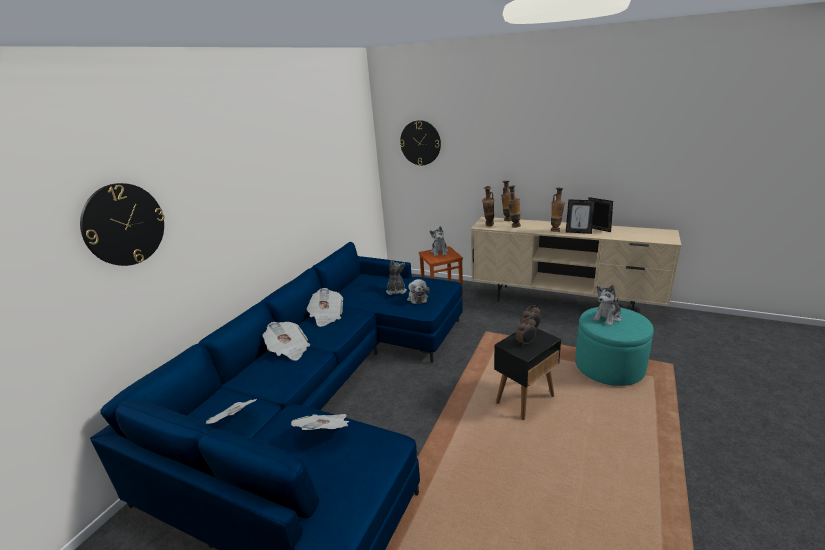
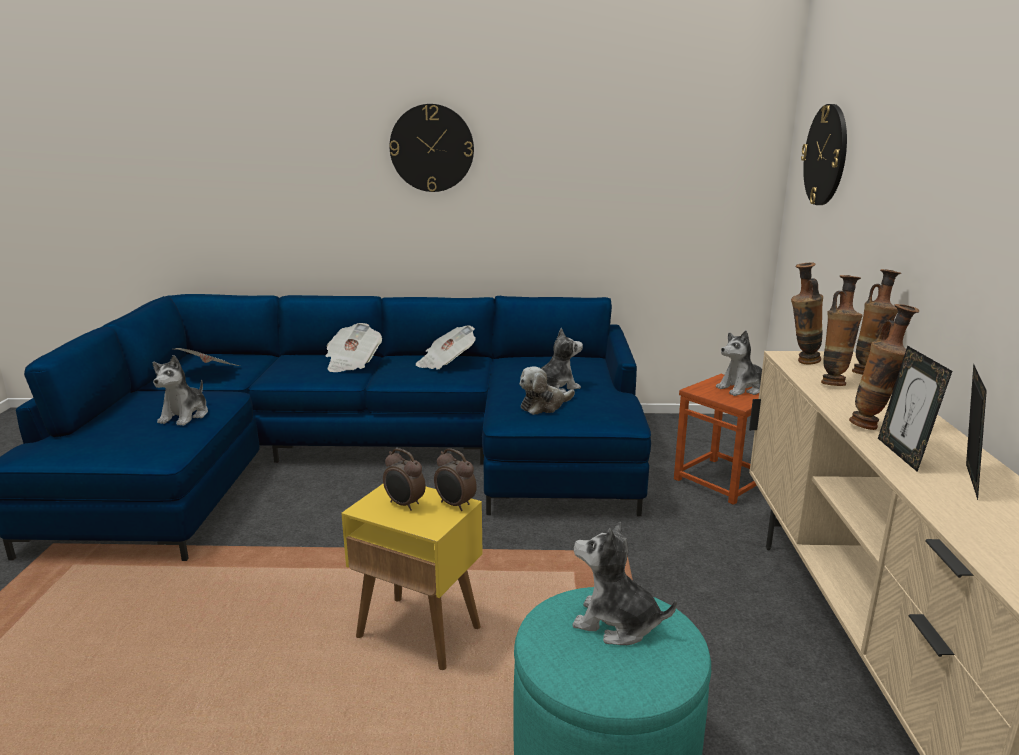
camera: 65 degrees right, 5 degrees down
wall clock [80,183,165,266] -> wall clock moved to [390,104,474,192]
newspaper [291,414,349,430] -> plush toy [153,355,208,426]
black side table [494,328,561,420] -> yellow side table [341,484,482,670]

